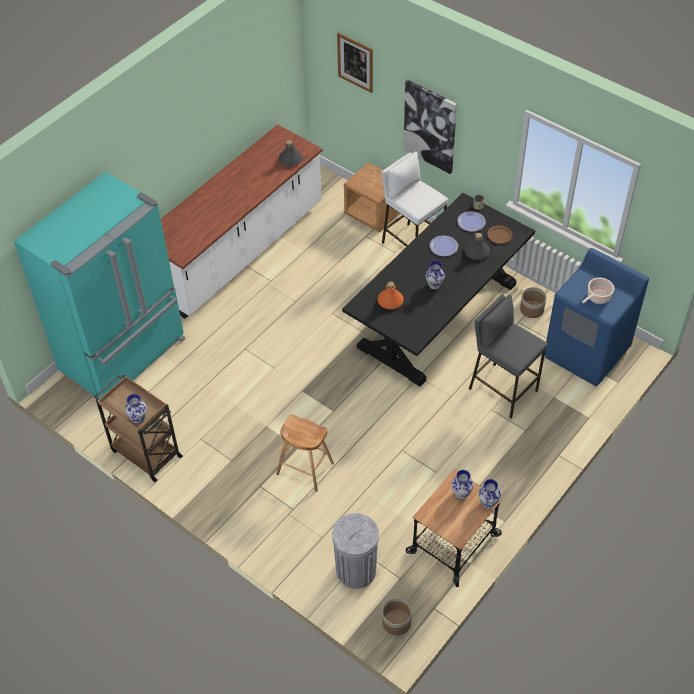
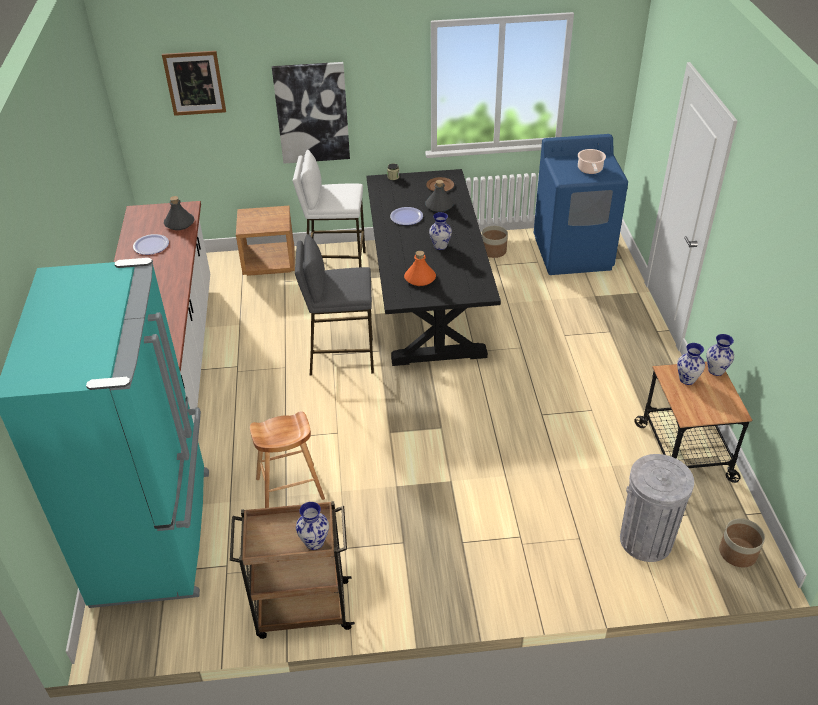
camera: 45 degrees left, 10 degrees down
brown stool [276,414,334,492] -> brown stool moved to [250,411,325,508]
plate [457,211,486,232] -> plate moved to [133,234,169,255]
grey stool [469,294,548,418] -> grey stool moved to [295,234,374,375]

